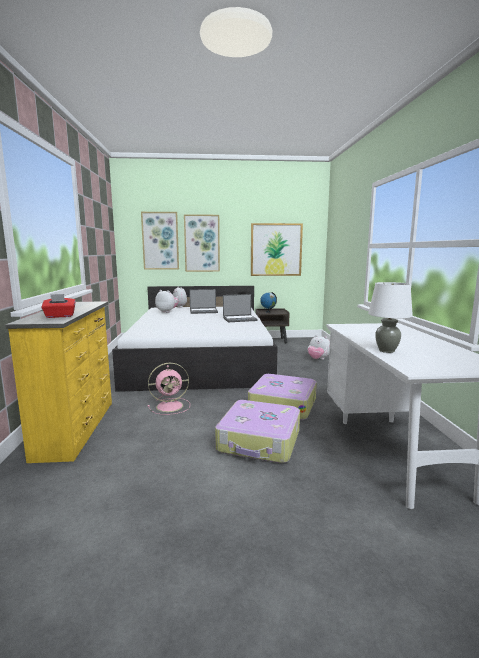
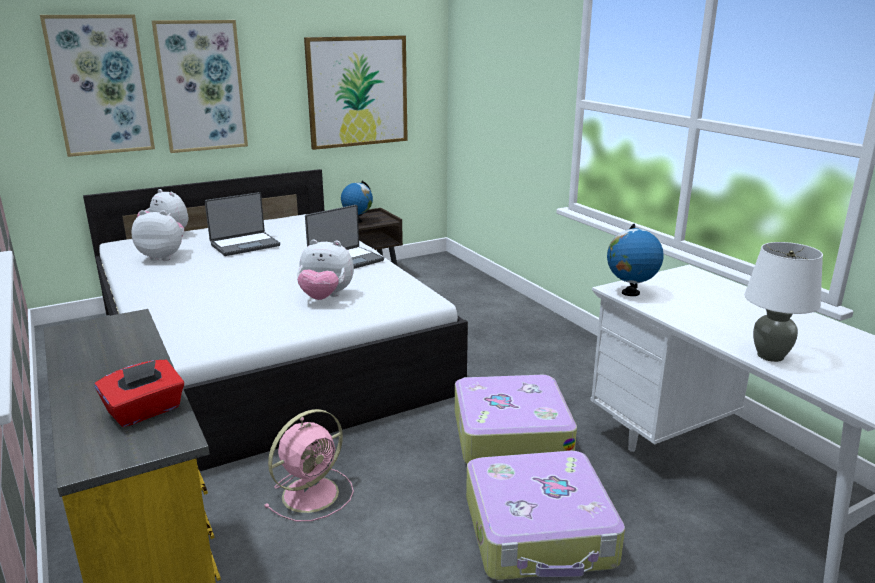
camera: 25 degrees left, 10 degrees up
plush toy [308,335,330,360] -> plush toy moved to [297,239,354,300]
none -> globe [607,224,664,296]

